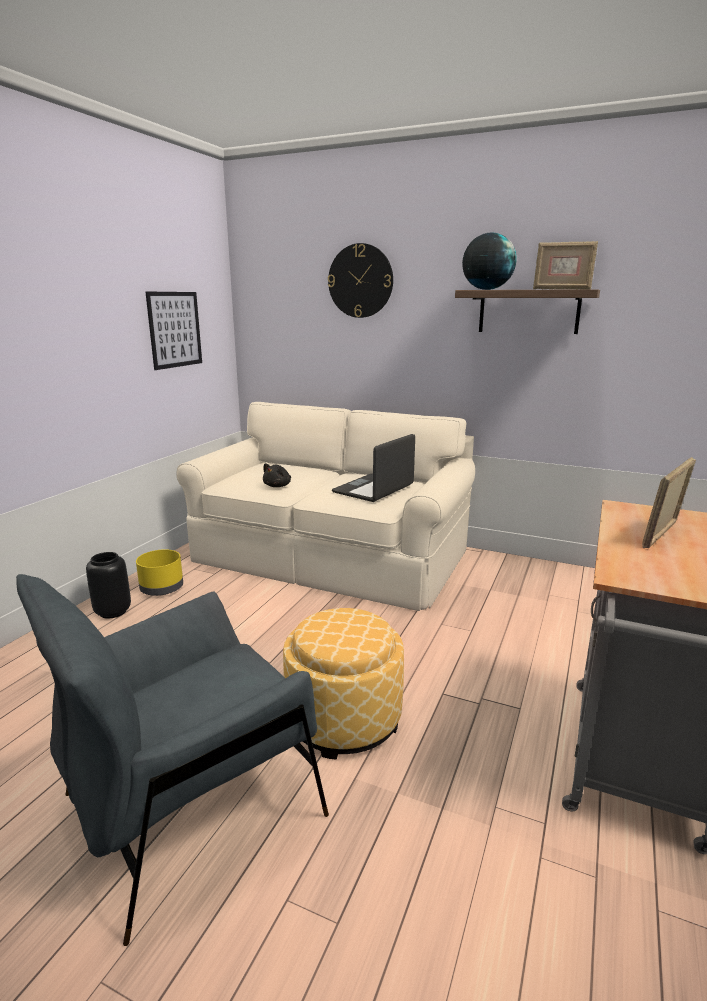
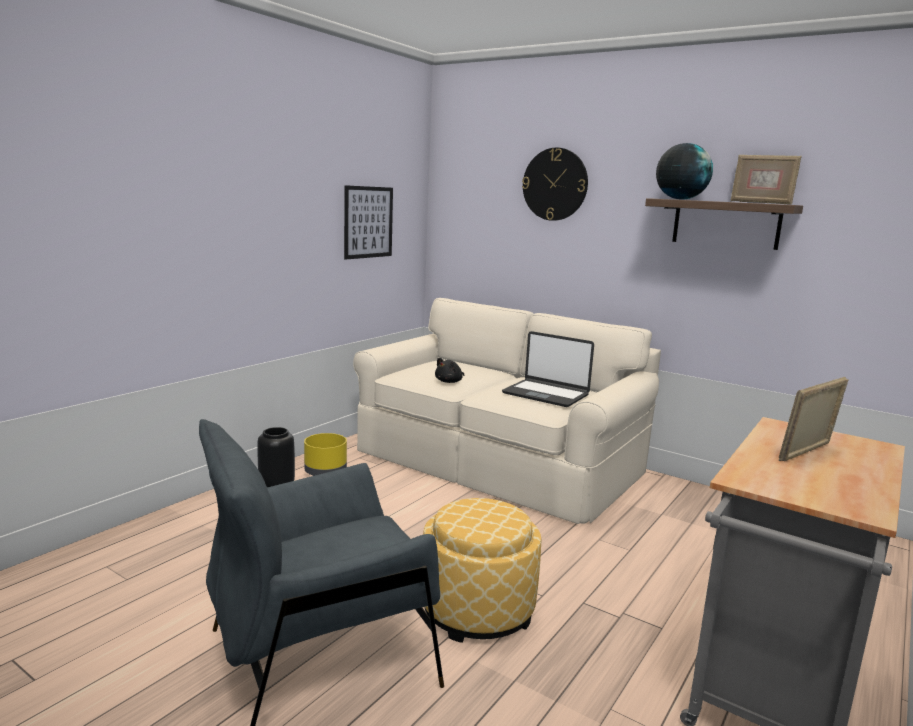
camera: 10 degrees right, 5 degrees down
laptop [332,434,415,502] -> laptop turned 105 degrees counterclockwise [502,331,594,407]

